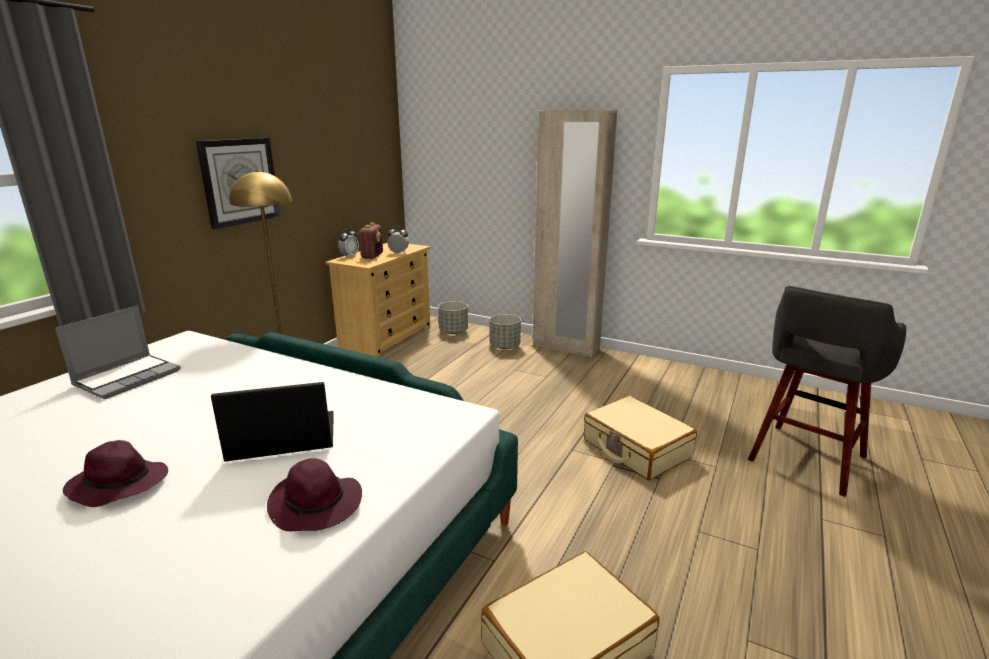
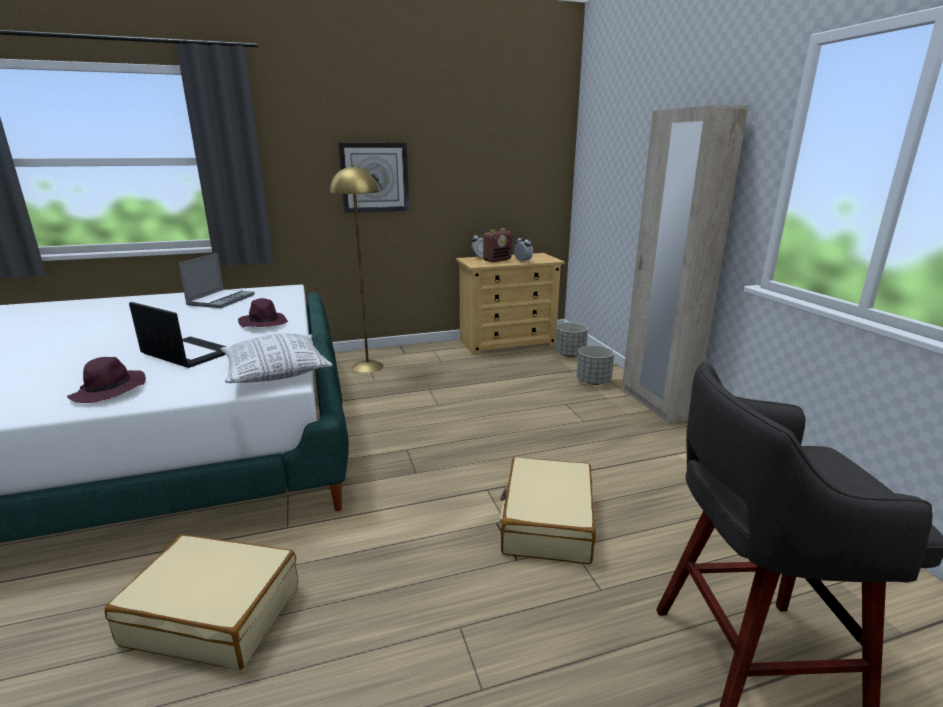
camera: 45 degrees right, 0 degrees up
laptop [55,306,181,399] -> laptop turned 60 degrees counterclockwise [178,253,255,308]
purple hat [63,440,168,507] -> purple hat moved to [238,298,288,327]
none -> pillow [221,333,333,383]

